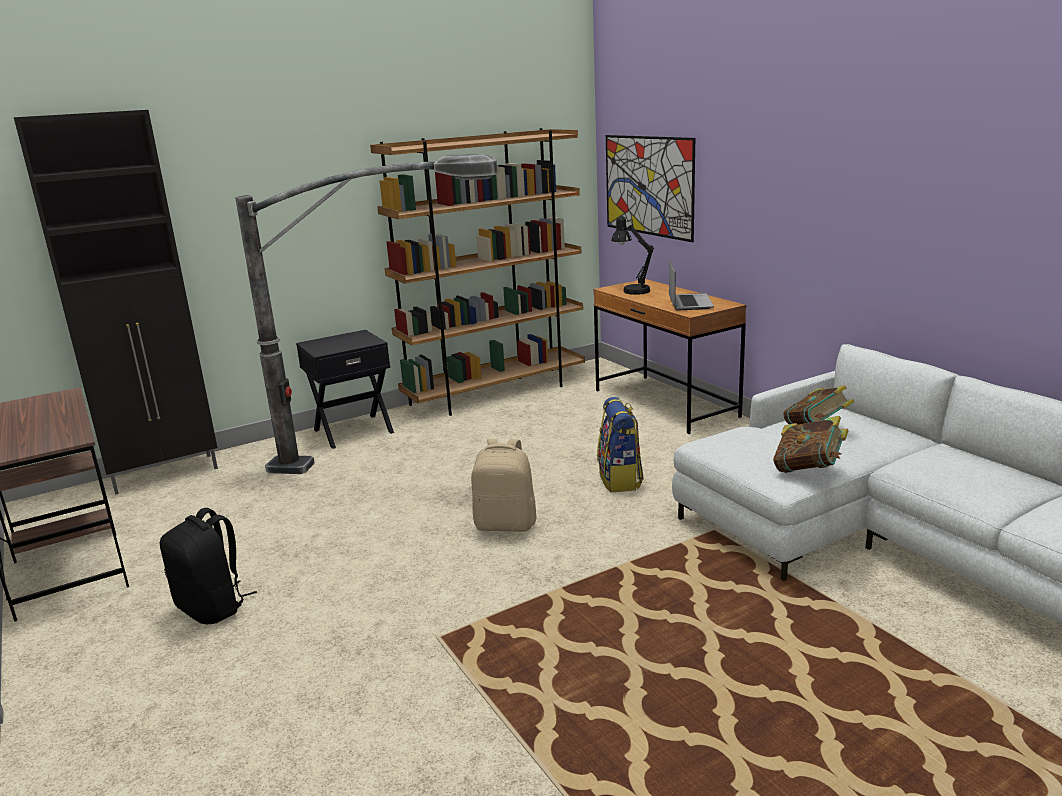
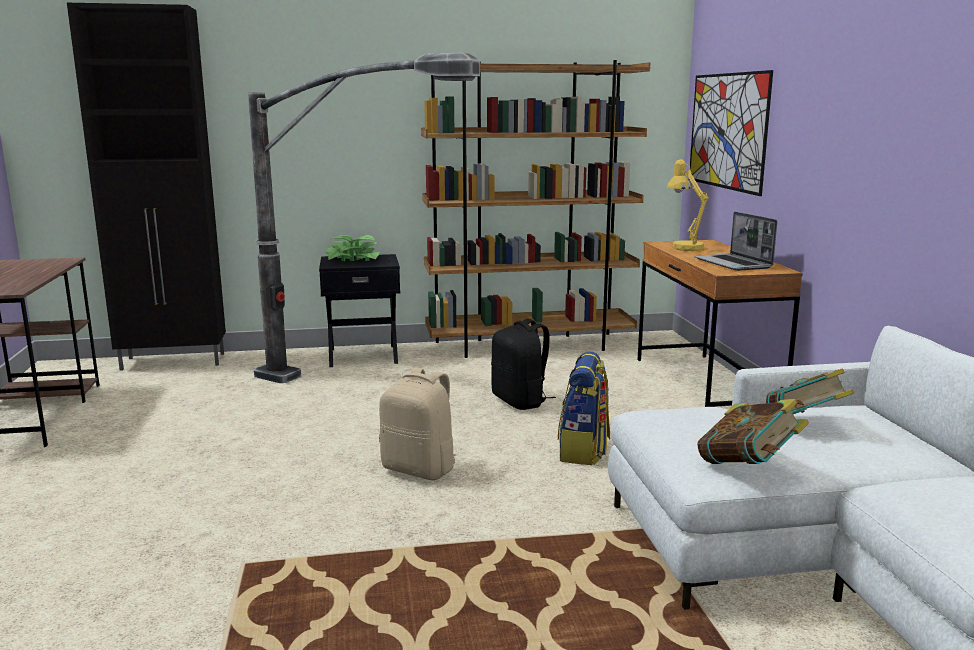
camera: 20 degrees right, 5 degrees down
black backpack [160,508,257,624] -> black backpack moved to [491,319,556,410]
black table lamp [611,216,654,295] -> yellow table lamp [667,159,709,251]
laptop [669,261,714,311] -> laptop turned 135 degrees clockwise [694,212,777,271]
none -> potted plant [326,235,380,261]

